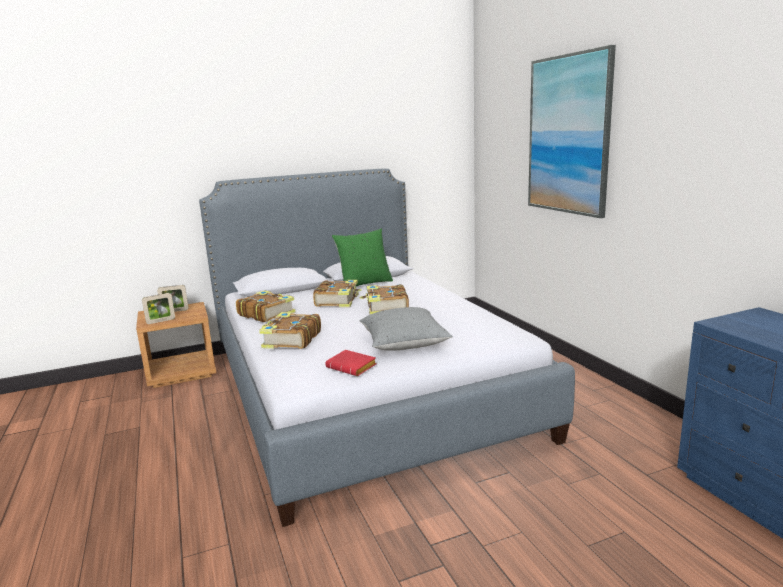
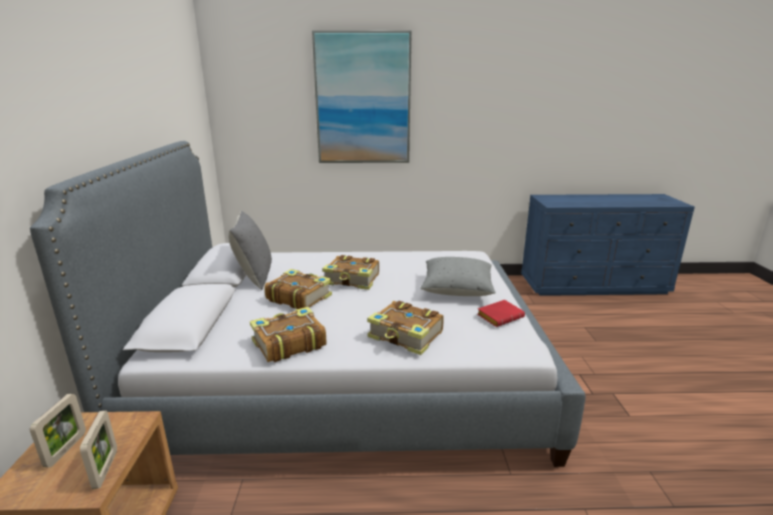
camera: 70 degrees left, 5 degrees up
green pillow [332,228,393,286] -> grey pillow [228,210,272,290]

